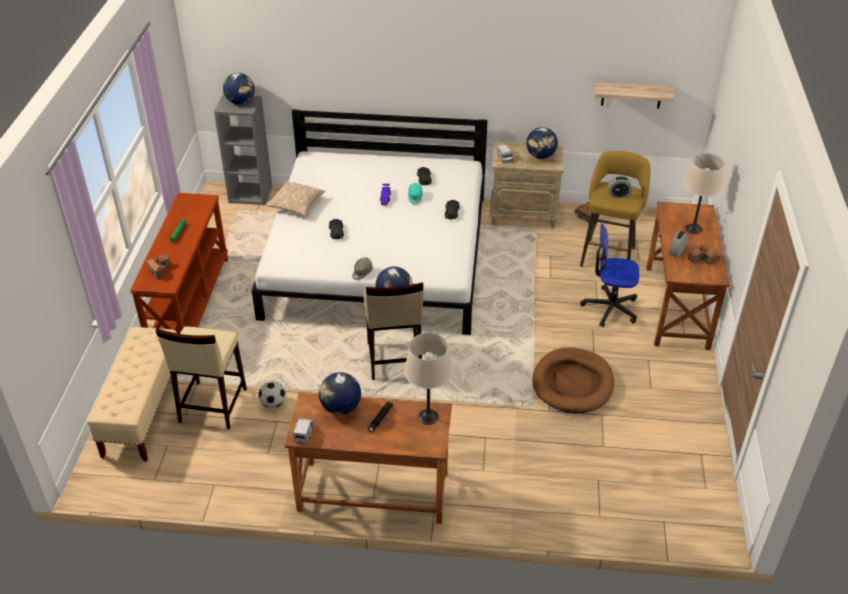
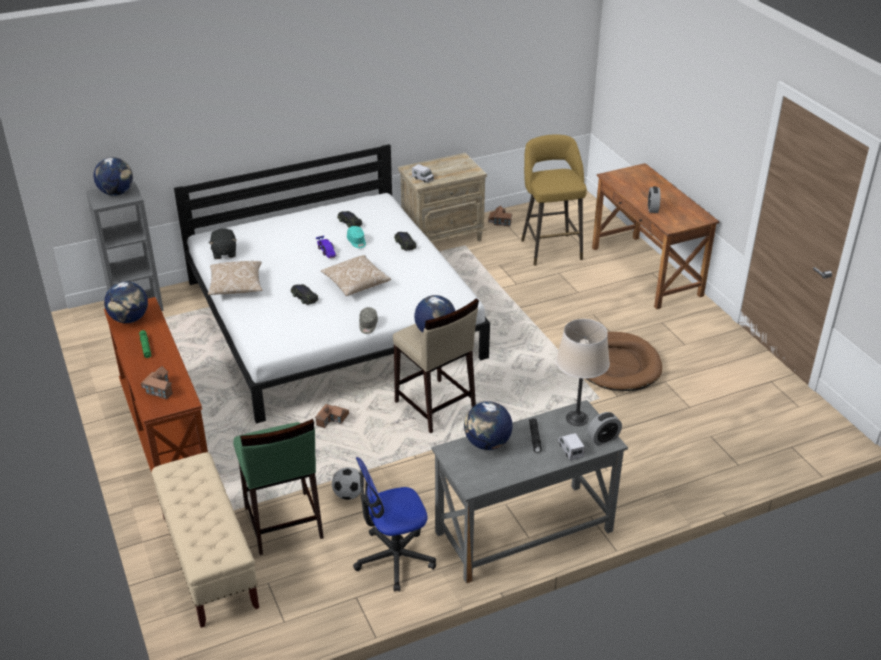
camera: 30 degrees left, 5 degrees down
beige stool [156,326,247,430] -> green stool [233,419,324,555]
brown desk [285,393,452,524] -> grey desk [431,400,628,583]
toy truck [293,419,314,443] -> toy truck moved to [558,433,585,461]
globe [526,127,558,159] -> globe moved to [104,281,148,323]
office chair [580,224,639,327] -> office chair moved to [353,457,436,592]
shelf [594,82,675,108] -> none
alarm clock [608,176,632,198] -> alarm clock moved to [587,412,622,446]
beige table lamp [684,153,725,234] -> none
toy house [688,244,721,265] -> toy house moved to [315,404,349,428]
none -> black plush toy [209,229,237,259]
none -> pillow [321,255,391,296]

